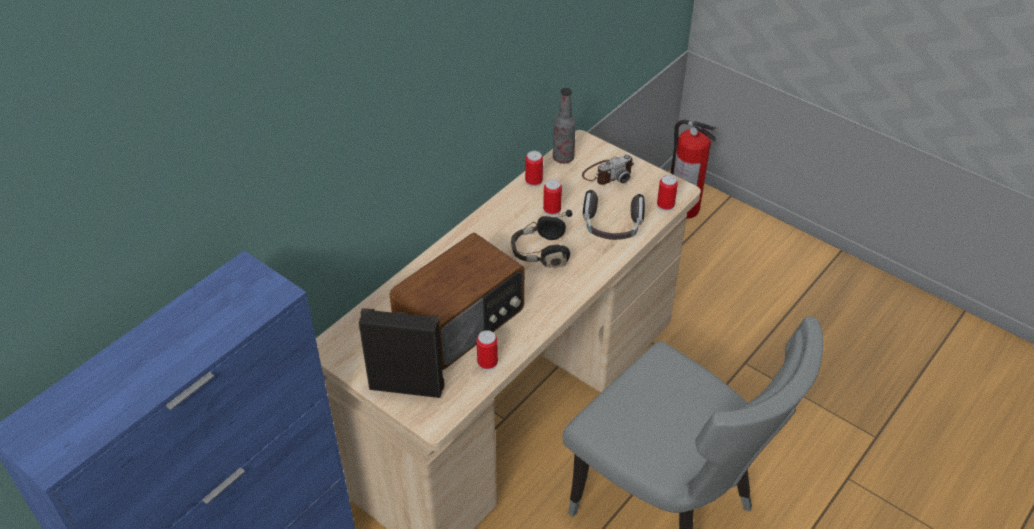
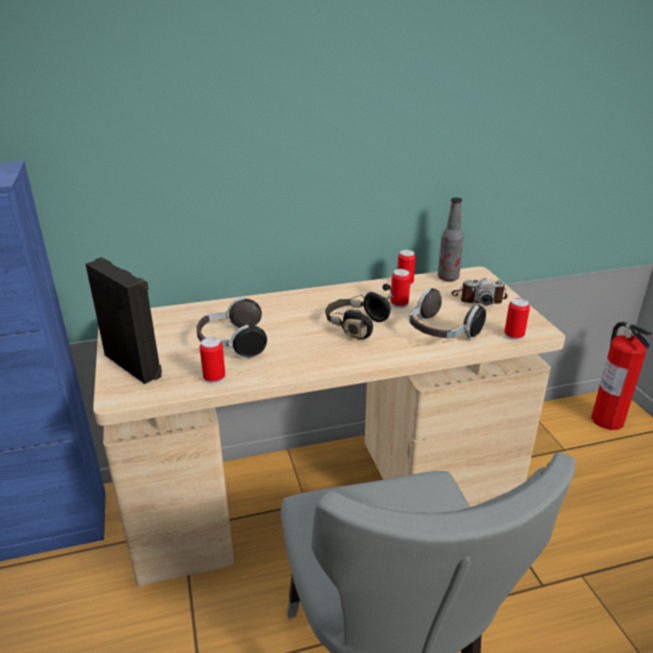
camera: 35 degrees right, 15 degrees down
radio [390,233,524,370] -> headphones [196,297,267,359]

